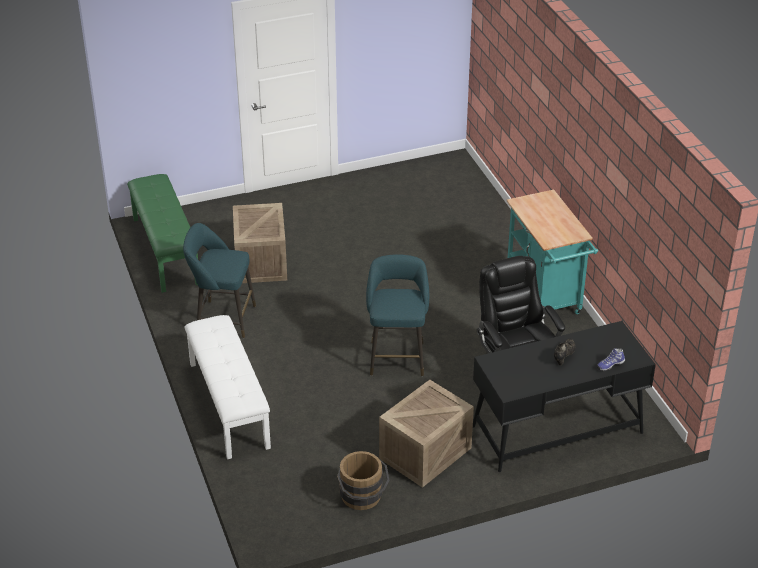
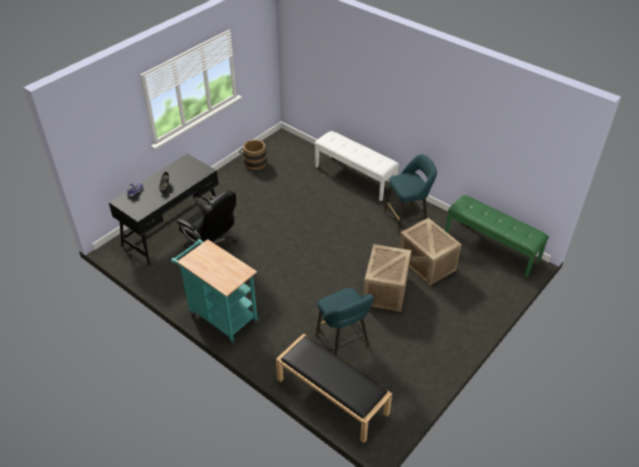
camera: 150 degrees right, 5 degrees up
turquoise stool [366,254,429,376] -> turquoise stool moved to [316,288,374,356]
crate [379,380,474,488] -> crate moved to [364,244,411,312]
none -> black bench [276,333,392,443]

